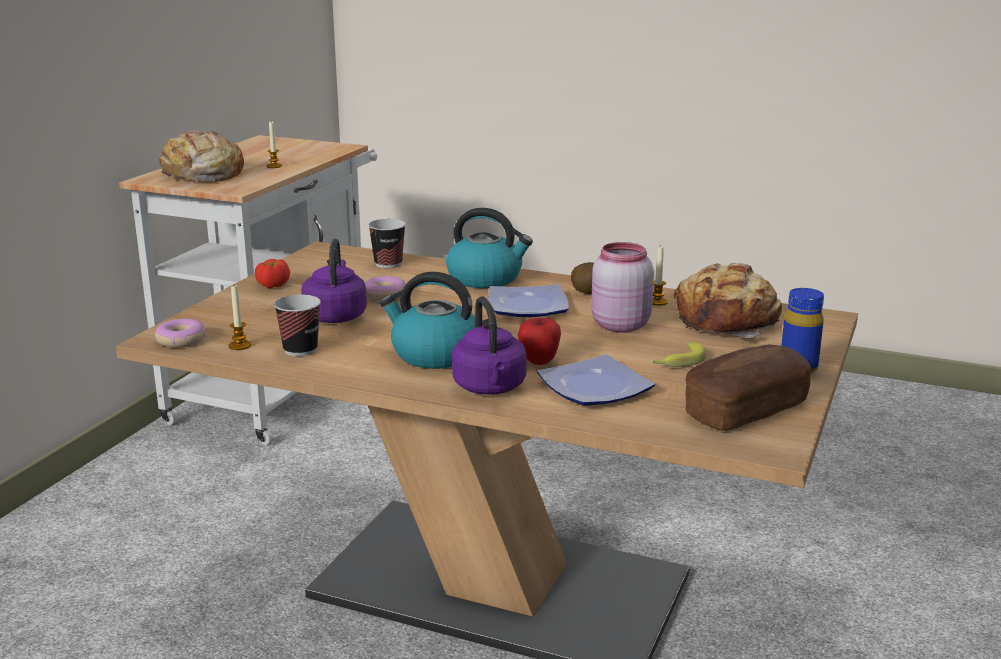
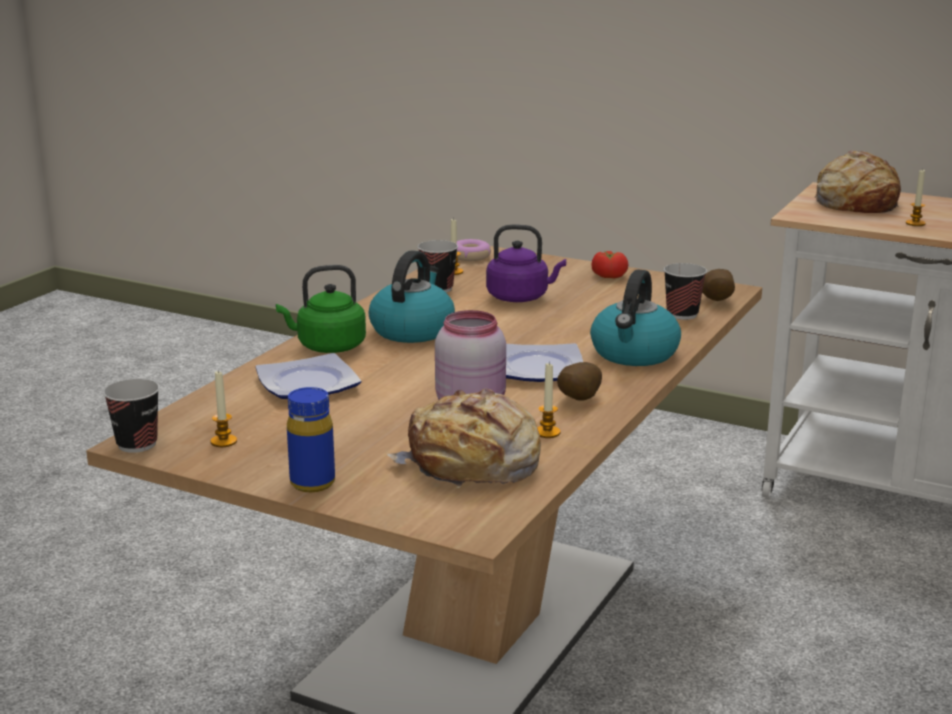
camera: 95 degrees right, 0 degrees up
donut [365,276,406,301] -> none
purple kettle [452,296,527,395] -> green kettle [276,265,366,353]
apple [518,318,561,365] -> none
banana [652,342,706,367] -> none
bread [685,344,811,431] -> candle [211,370,237,447]
none -> cup [103,379,159,453]
none -> potato [702,269,735,301]

